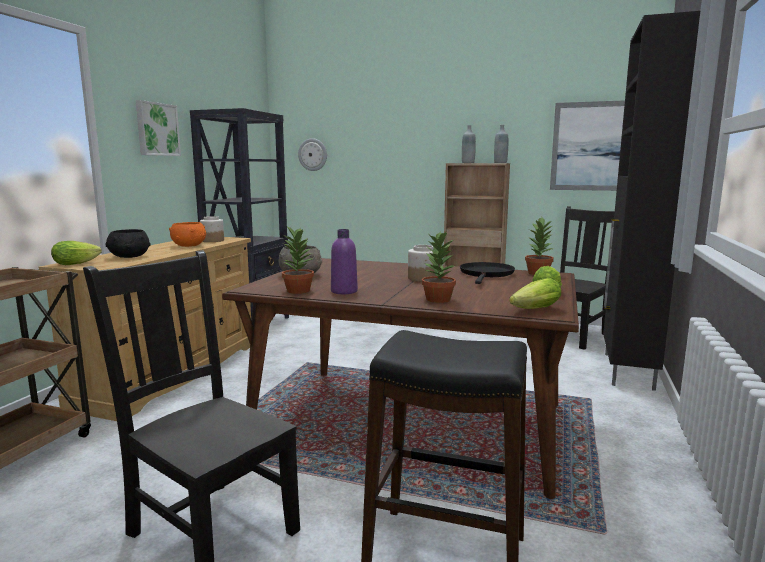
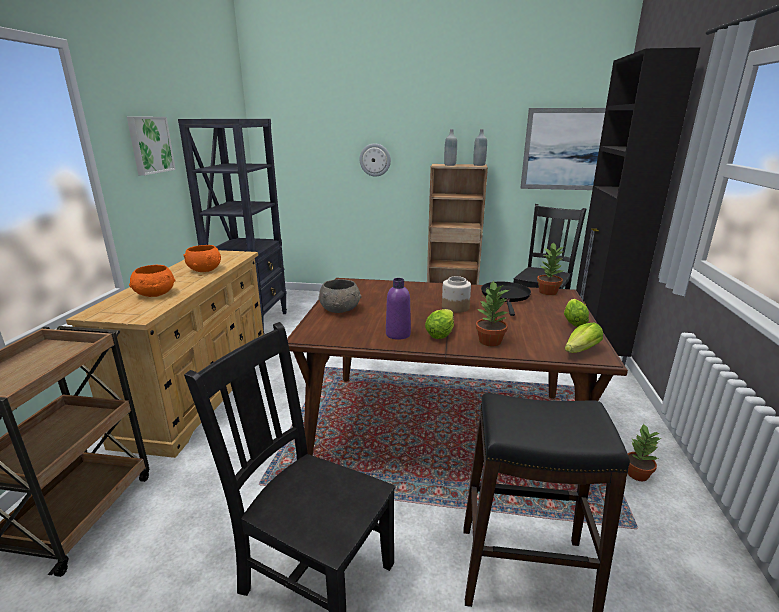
camera: 10 degrees left, 10 degrees up
lettuce [51,241,102,265] -> lettuce moved to [425,309,454,339]
black bowl [105,229,151,258] -> orange bowl [129,265,175,297]
jar [200,216,224,242] -> none
potted plant [282,225,314,294] -> potted plant moved to [628,423,661,481]
wall clock [298,138,327,171] -> wall clock moved to [360,143,391,177]

